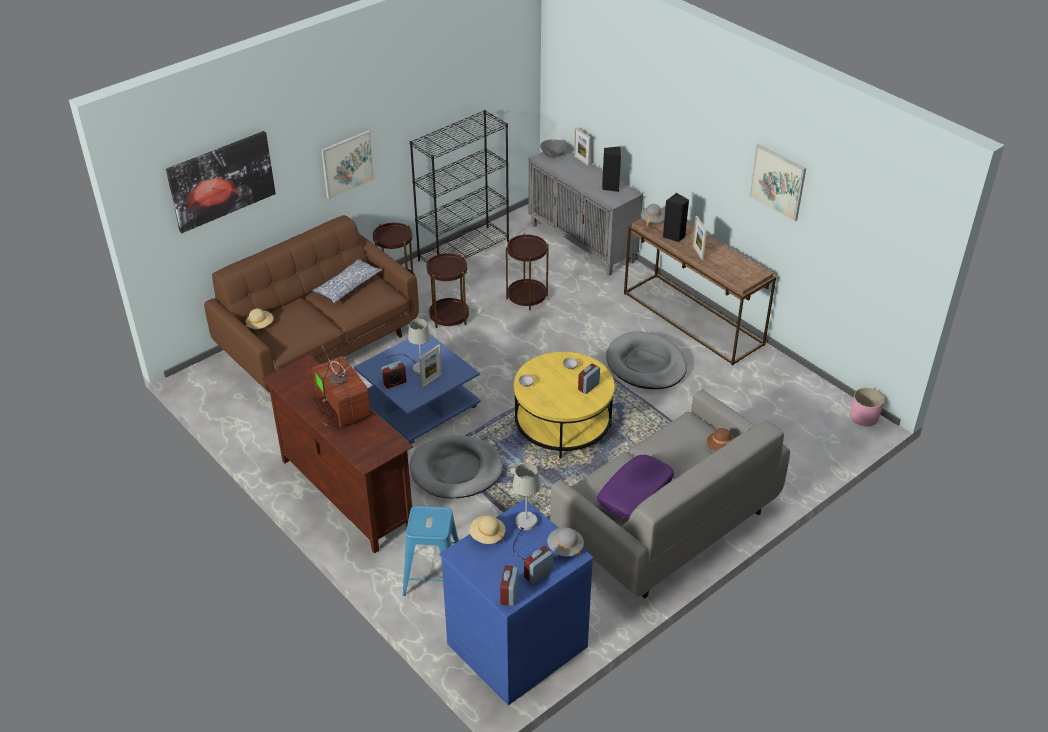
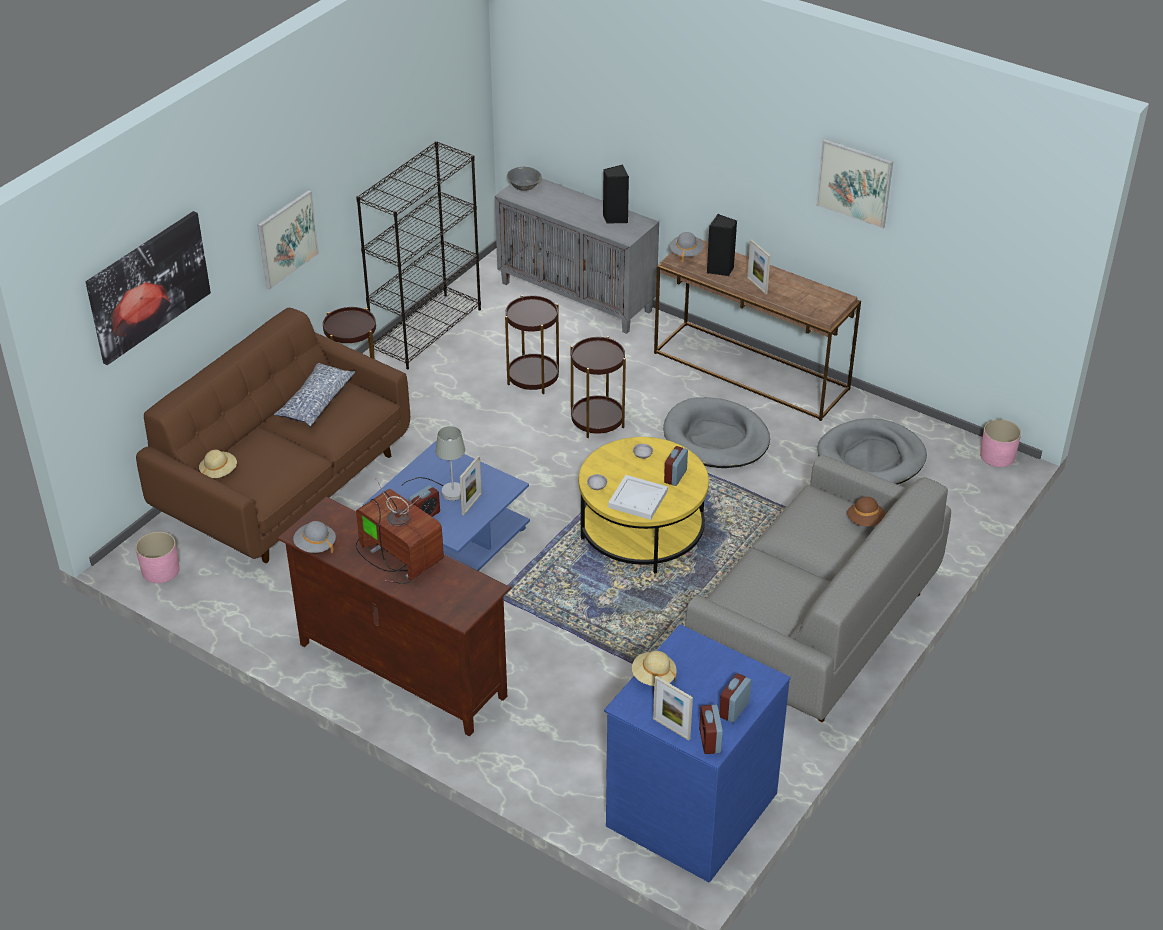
camera: 15 degrees left, 0 degrees up
blue stool [403,506,459,596] -> none
grey dog bed [410,435,503,498] -> grey dog bed moved to [818,418,927,485]
brown side table [426,253,469,328] -> brown side table moved to [571,336,626,438]
grey table lamp [512,463,541,560] -> none
grey hat [547,527,584,558] -> grey hat moved to [293,521,336,553]
picture frame [574,127,591,166] -> picture frame moved to [653,676,693,741]
purple pillow [597,455,674,519] -> none
none -> pink planter [135,532,180,583]
none -> white tray [608,475,668,520]

